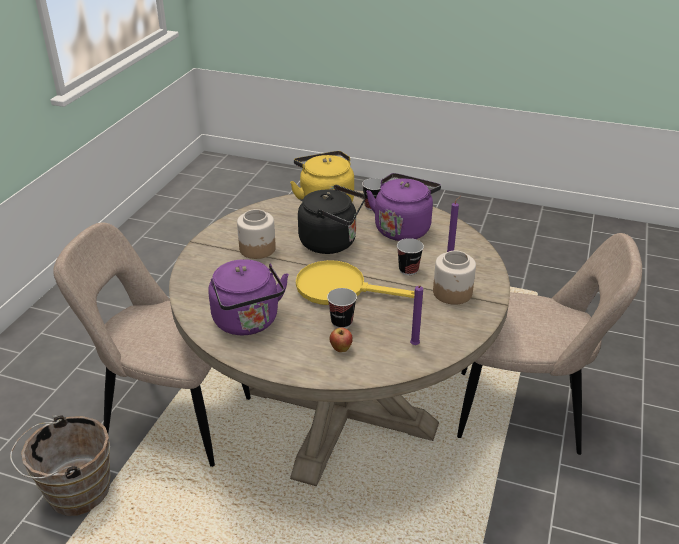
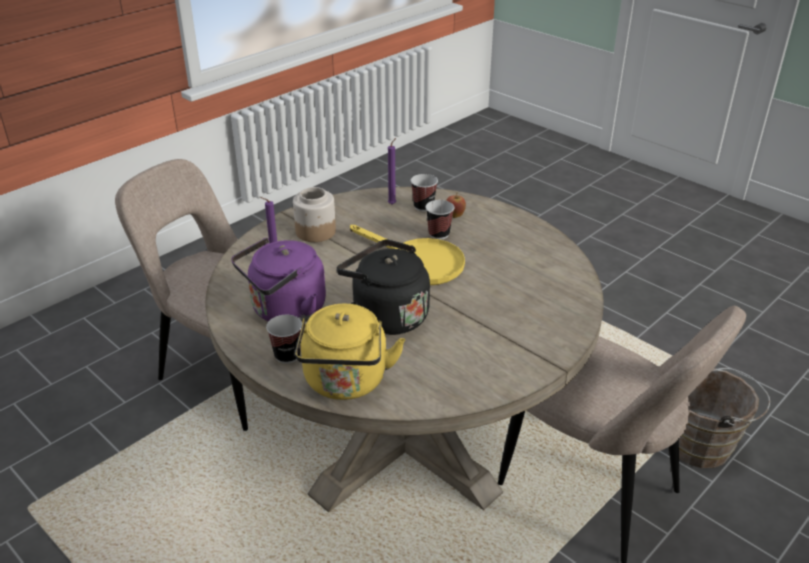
camera: 155 degrees left, 0 degrees up
purple kettle [208,259,289,336] -> none
jar [237,209,276,259] -> none
cup [397,238,424,275] -> cup moved to [411,174,438,212]

